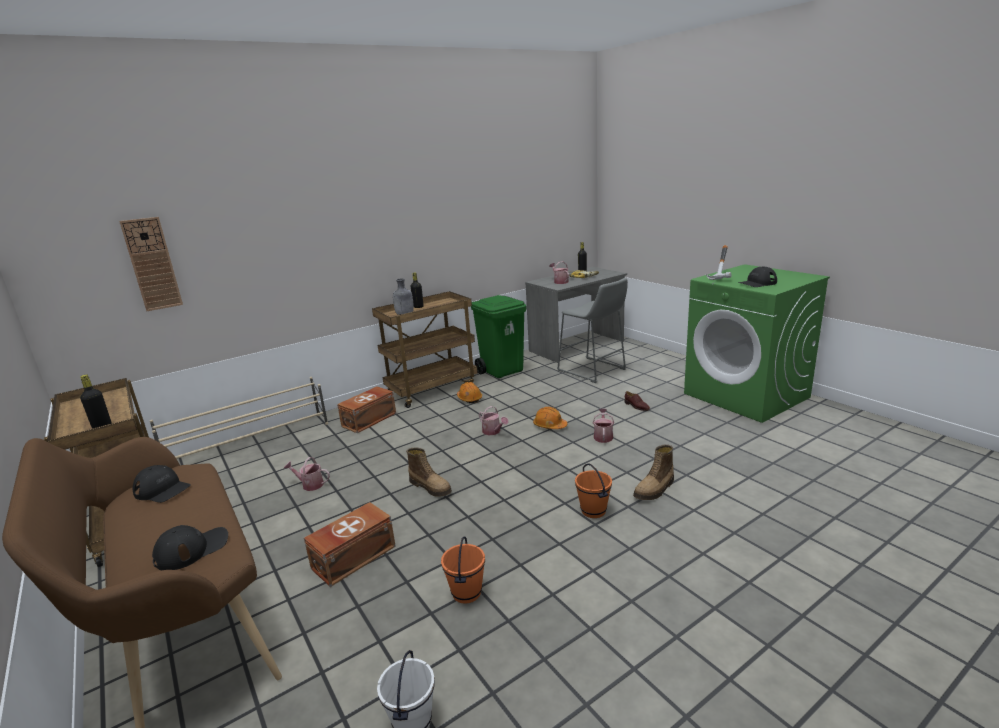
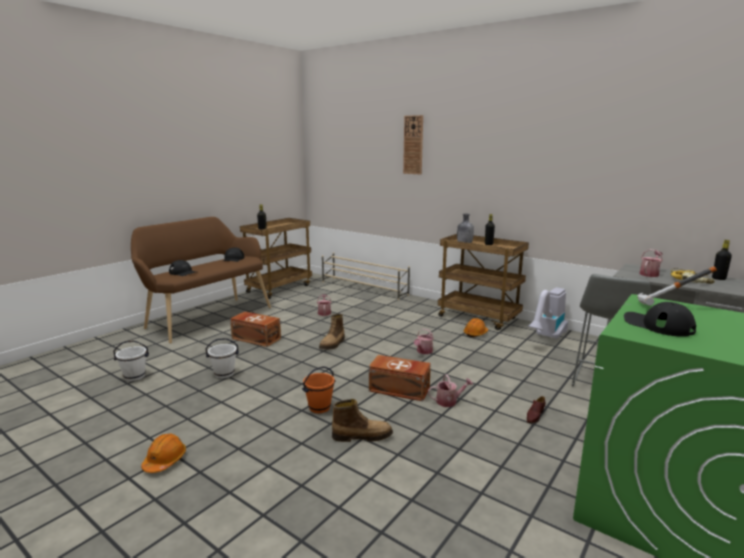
camera: 70 degrees right, 5 degrees down
wall clock [119,217,183,311] -> wall clock moved to [403,115,423,174]
brown storage box [337,386,396,433] -> brown storage box moved to [369,355,431,401]
orange bucket [441,536,485,604] -> white bucket [206,338,239,379]
green trash can [471,295,526,378] -> vacuum cleaner [527,287,568,339]
orange hard hat [533,407,567,429] -> orange hard hat moved to [141,434,186,473]
boot [633,444,674,500] -> boot turned 150 degrees clockwise [332,399,393,442]

